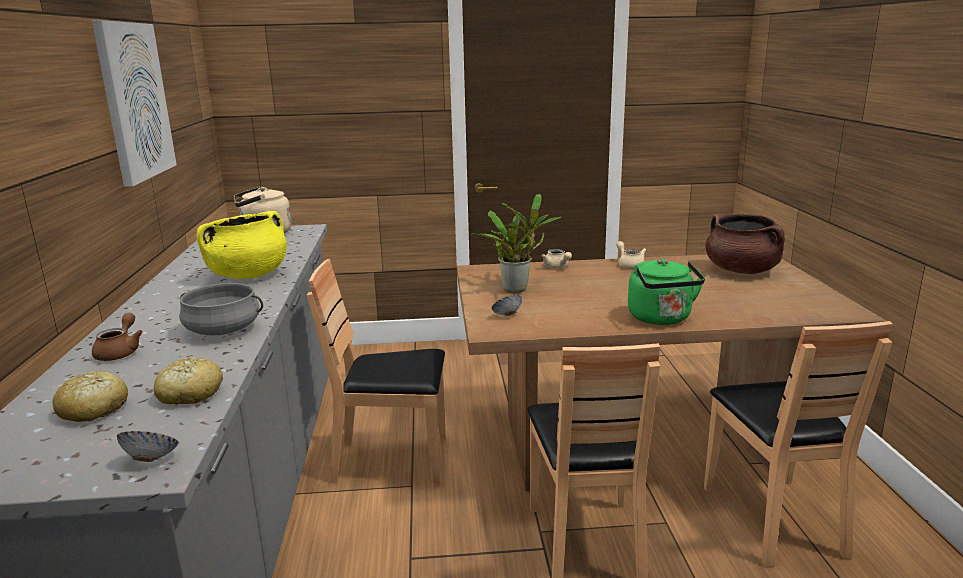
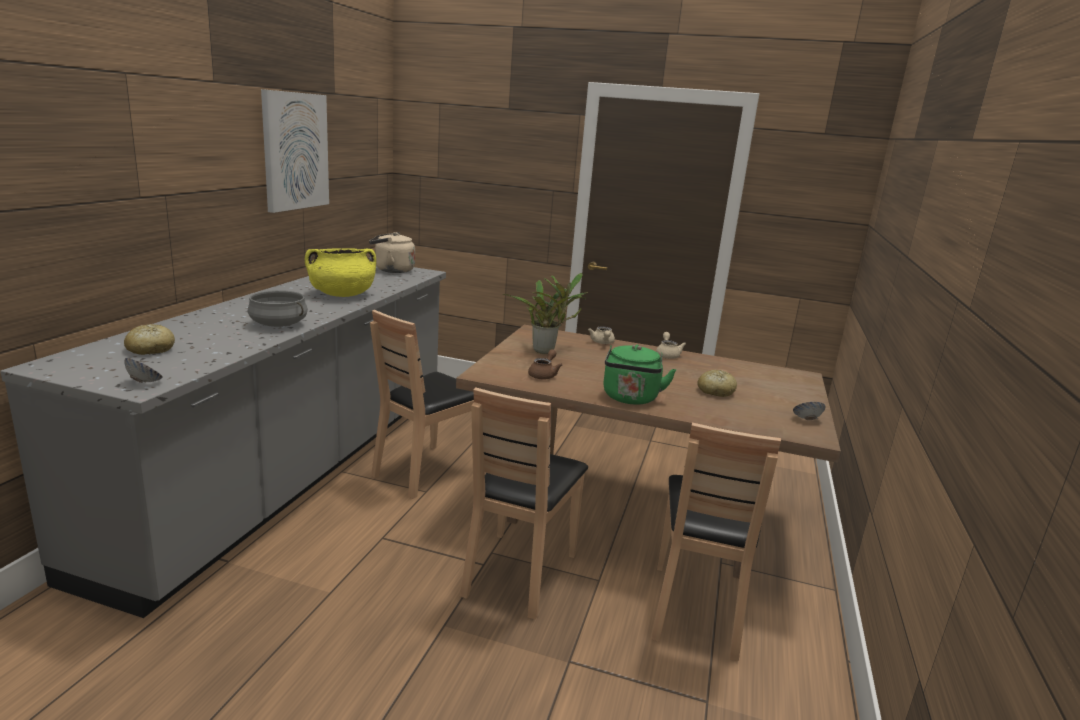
camera: 20 degrees right, 0 degrees up
brown teapot [92,313,143,361] -> brown teapot moved to [528,349,562,379]
bread [154,357,223,405] -> bread moved to [697,370,737,397]
brown chair [307,259,446,486] -> brown chair turned 75 degrees counterclockwise [370,310,474,499]
bowl [491,295,522,316] -> bowl moved to [793,402,826,420]
brown cooking pot [706,214,784,274] -> none

